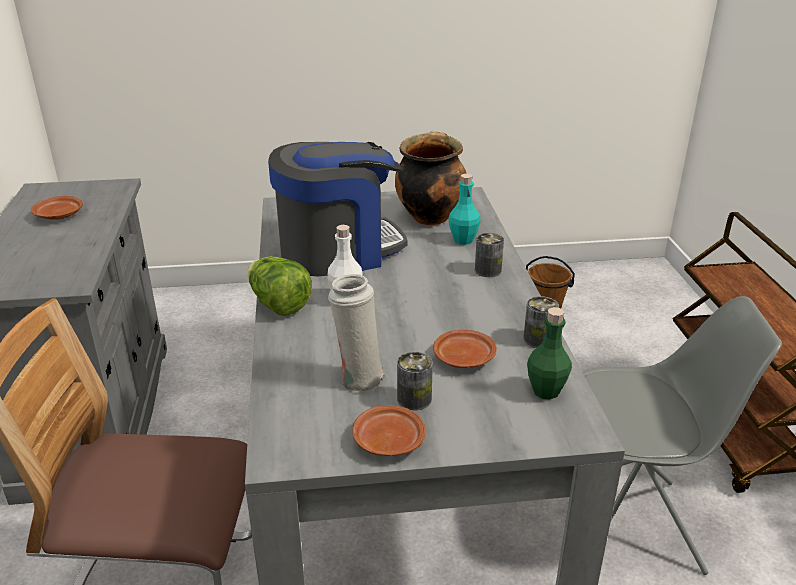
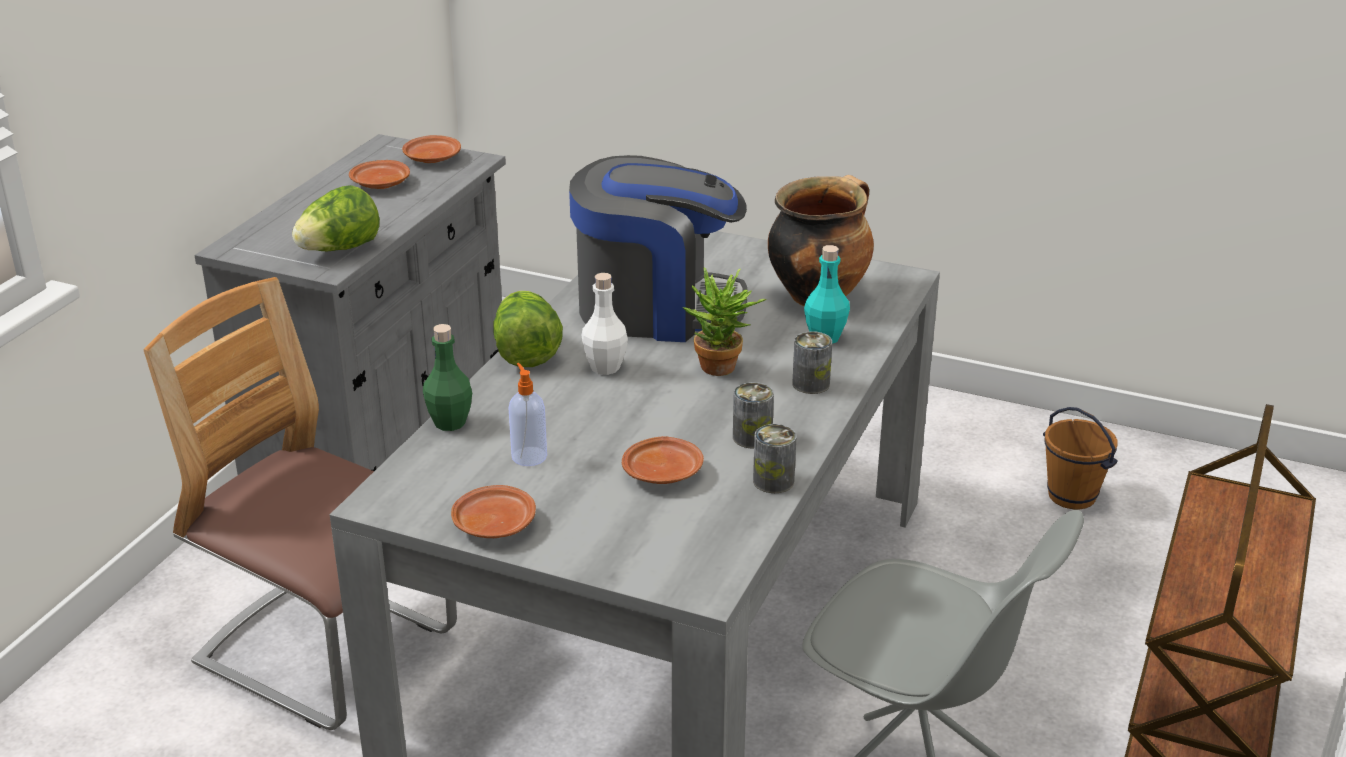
camera: 30 degrees right, 0 degrees up
white vase [328,274,385,392] -> soap dispenser [509,363,547,466]
can [397,352,433,410] -> can moved to [733,382,774,449]
green bottle [527,307,572,399] -> green bottle moved to [423,324,472,431]
none -> lettuce [292,185,380,251]
none -> brown plate [402,135,461,163]
none -> potted plant [682,267,766,376]

